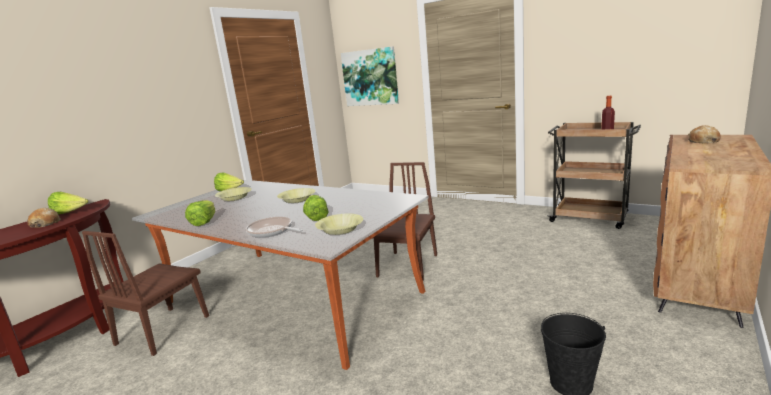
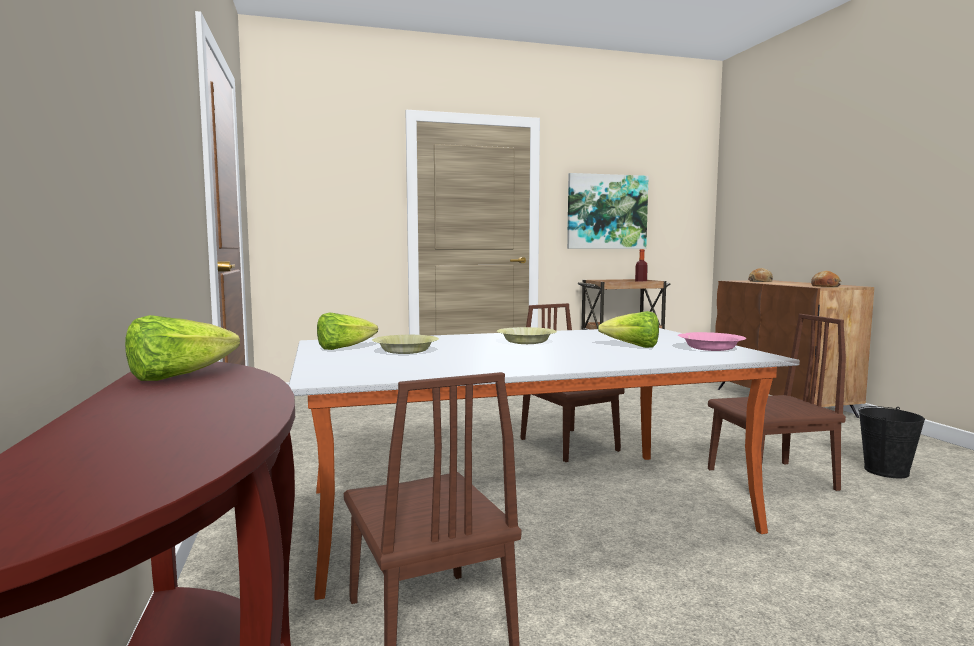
camera: 50 degrees left, 10 degrees down
bread [27,208,61,228] -> bread moved to [811,271,841,287]
lettuce [185,200,215,226] -> none
frying pan [246,217,303,237] -> none
yellow bowl [315,213,363,235] -> pink bowl [678,332,746,351]
picture [341,46,399,106] -> picture moved to [567,173,649,249]
none -> brown chair [708,314,846,491]

